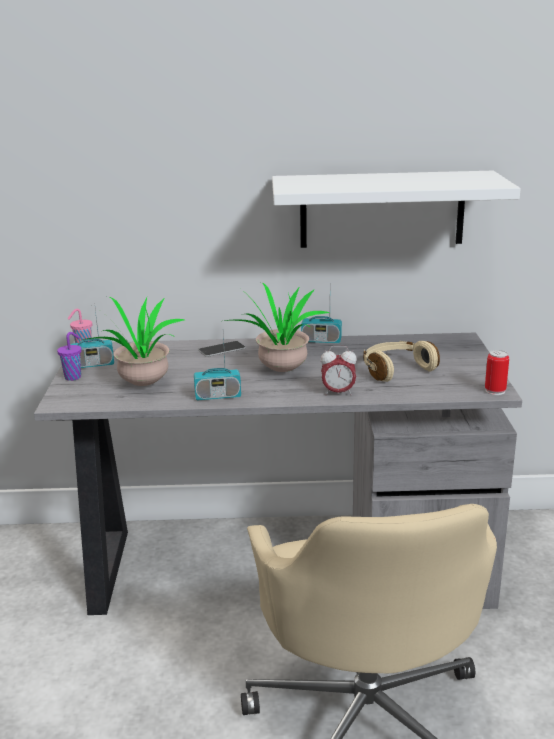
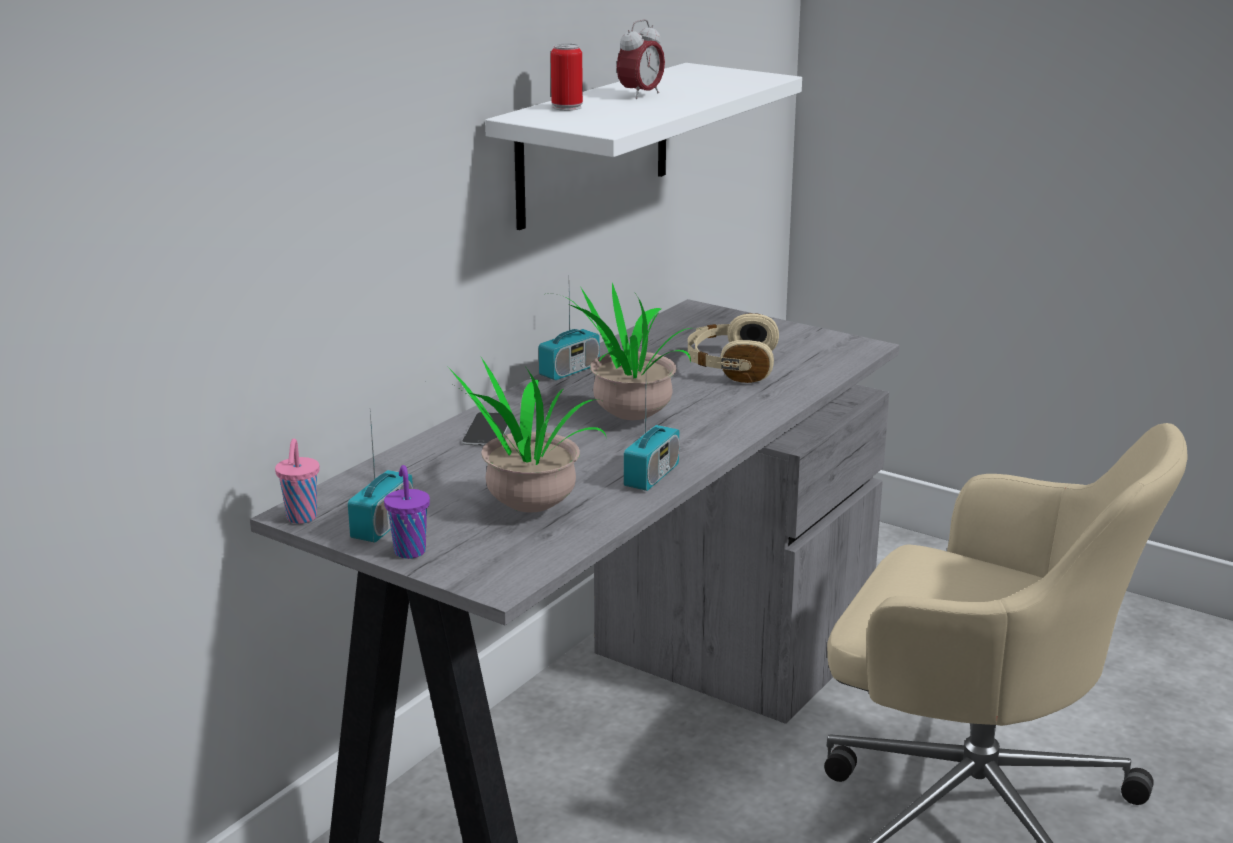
camera: 55 degrees left, 0 degrees up
alarm clock [321,346,357,396] -> alarm clock moved to [617,19,665,99]
can [485,350,509,395] -> can moved to [551,44,583,111]

